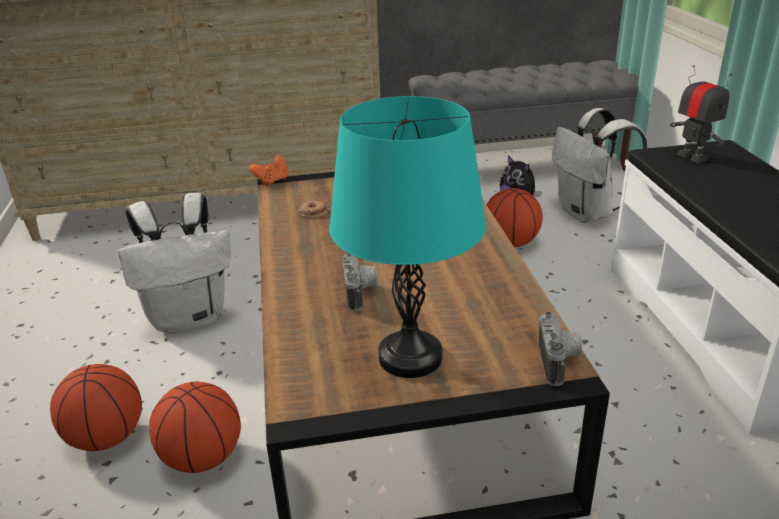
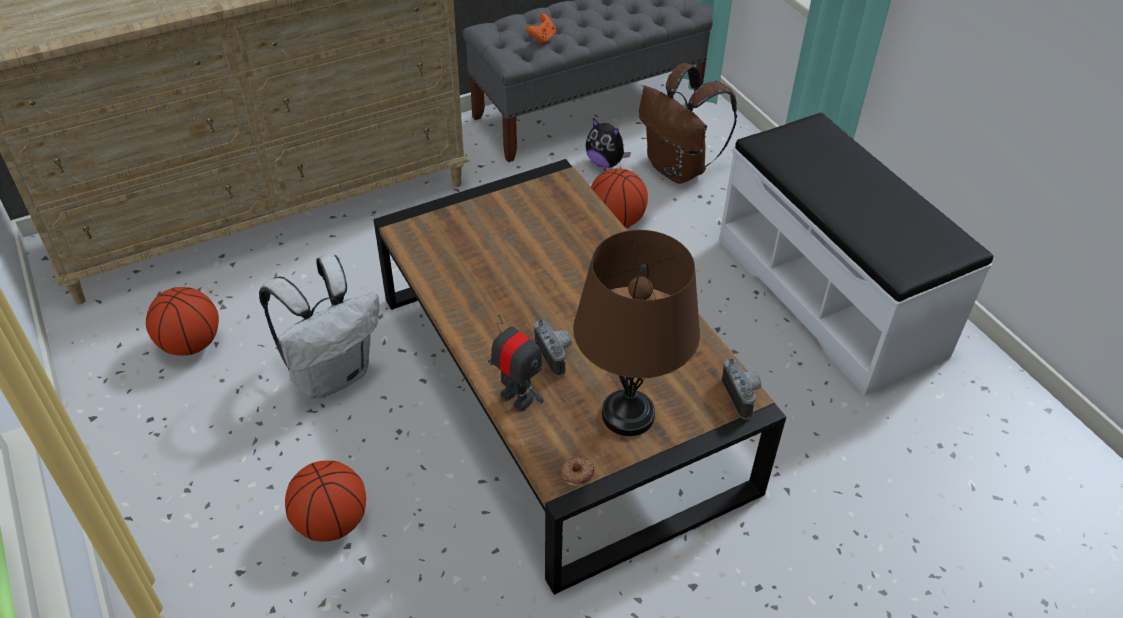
camera: 20 degrees left, 15 degrees up
basketball [149,382,241,473] -> basketball moved to [146,287,219,356]
orange game controller [249,155,288,187] -> orange game controller moved to [526,14,556,44]
donut [299,200,327,218] -> donut moved to [561,457,595,486]
turquoise table lamp [329,96,486,378] -> brown table lamp [573,230,700,436]
white backpack [552,108,648,223] -> brown backpack [639,63,737,184]
toy robot [670,65,732,163] -> toy robot moved to [488,314,544,411]

